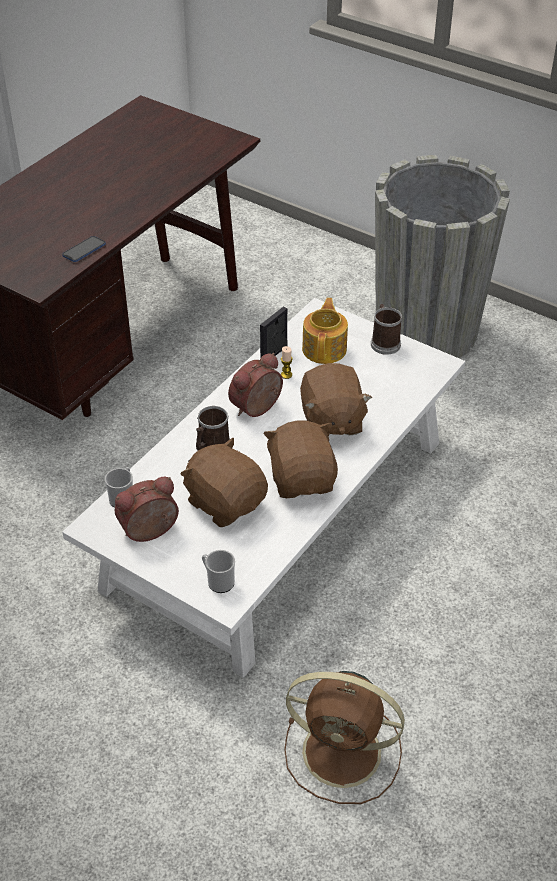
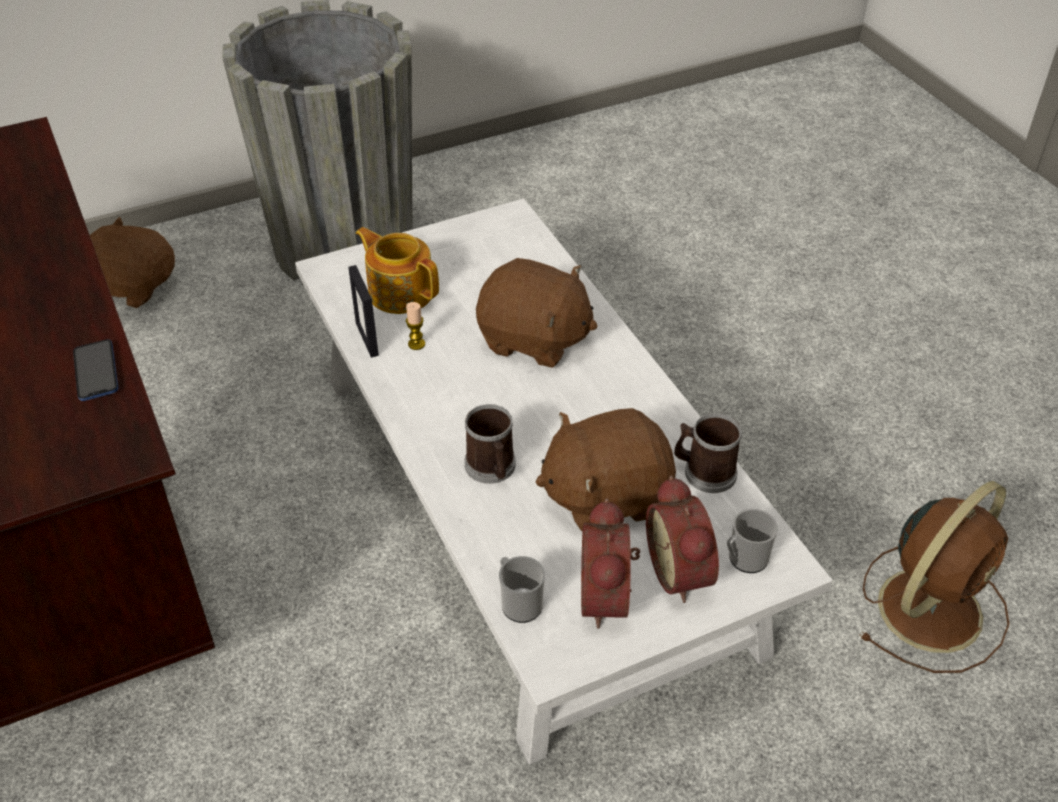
camera: 60 degrees left, 0 degrees up
alarm clock [228,353,283,417] -> alarm clock moved to [646,476,719,603]
brown plush toy [263,420,338,498] -> brown plush toy moved to [90,217,175,308]
mug [371,304,402,355] -> mug moved to [674,413,742,493]

